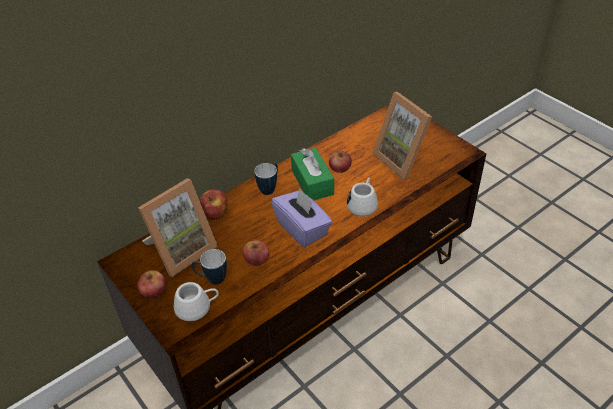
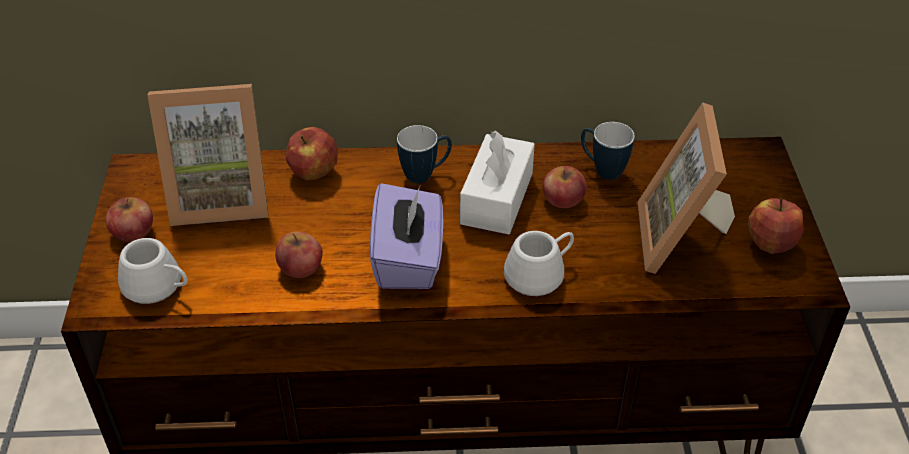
camera: 35 degrees right, 0 degrees up
mug [191,249,227,285] -> mug moved to [581,122,635,180]
green tissue box [291,148,334,201] -> white tissue box [460,130,535,234]
none -> apple [748,198,804,254]

